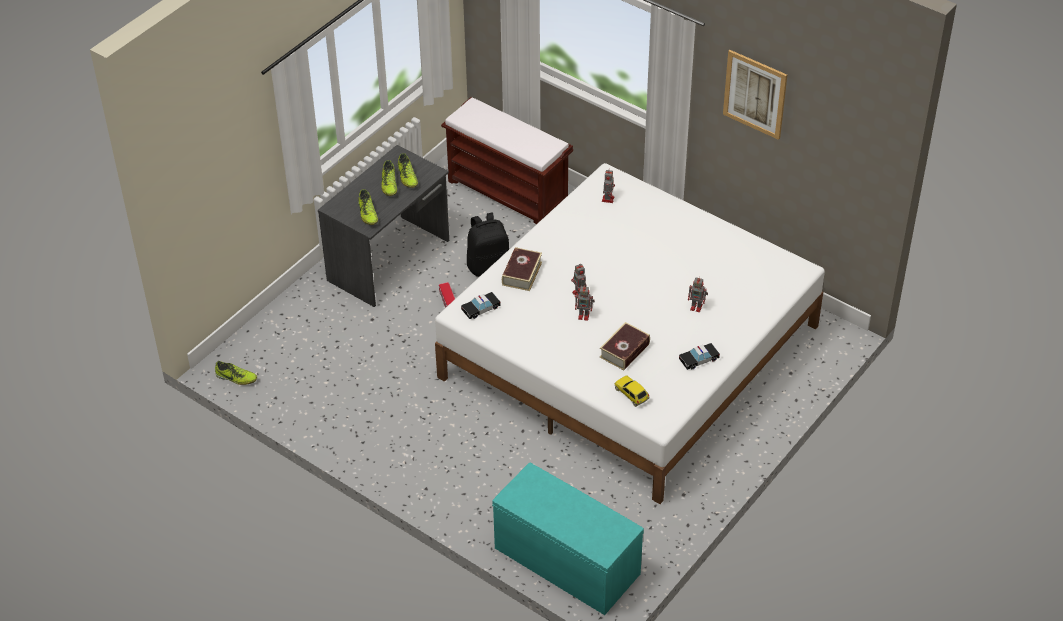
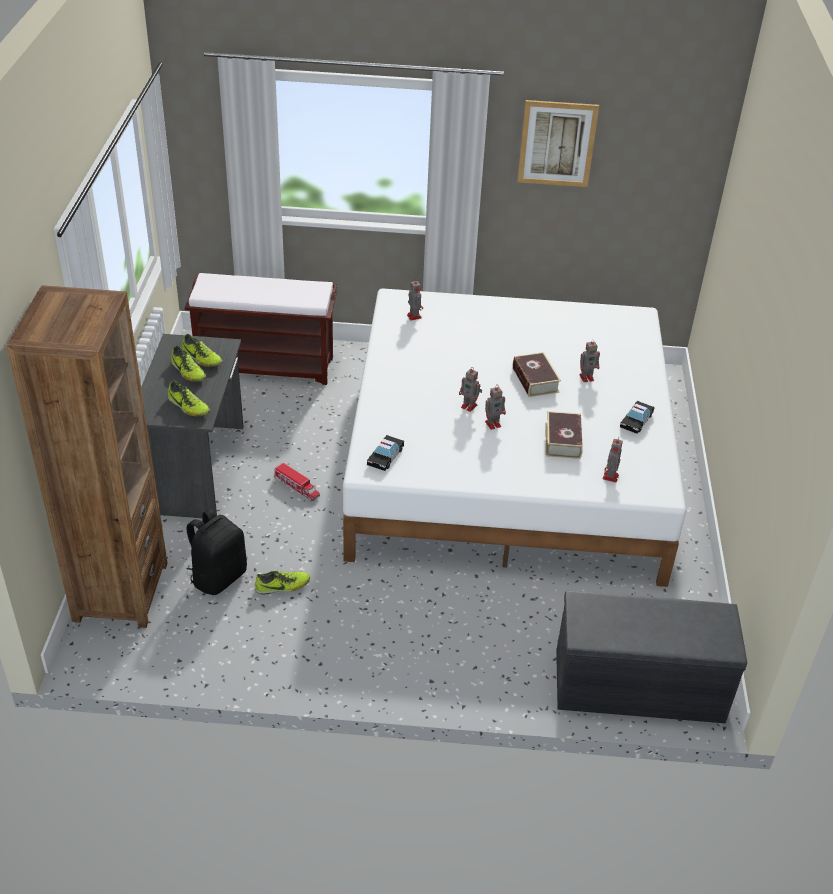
camera: 35 degrees left, 5 degrees down
shoe [215,361,257,385] -> shoe moved to [255,571,310,594]
black backpack [467,212,509,277] -> black backpack moved to [186,508,247,595]
turquoise bench [492,463,644,615] -> grey bench [556,591,747,723]
book [502,247,542,291] -> book moved to [513,352,561,397]
toy car [614,375,650,407] -> toy robot [603,437,623,483]
none -> brown bookcase [7,285,167,628]

